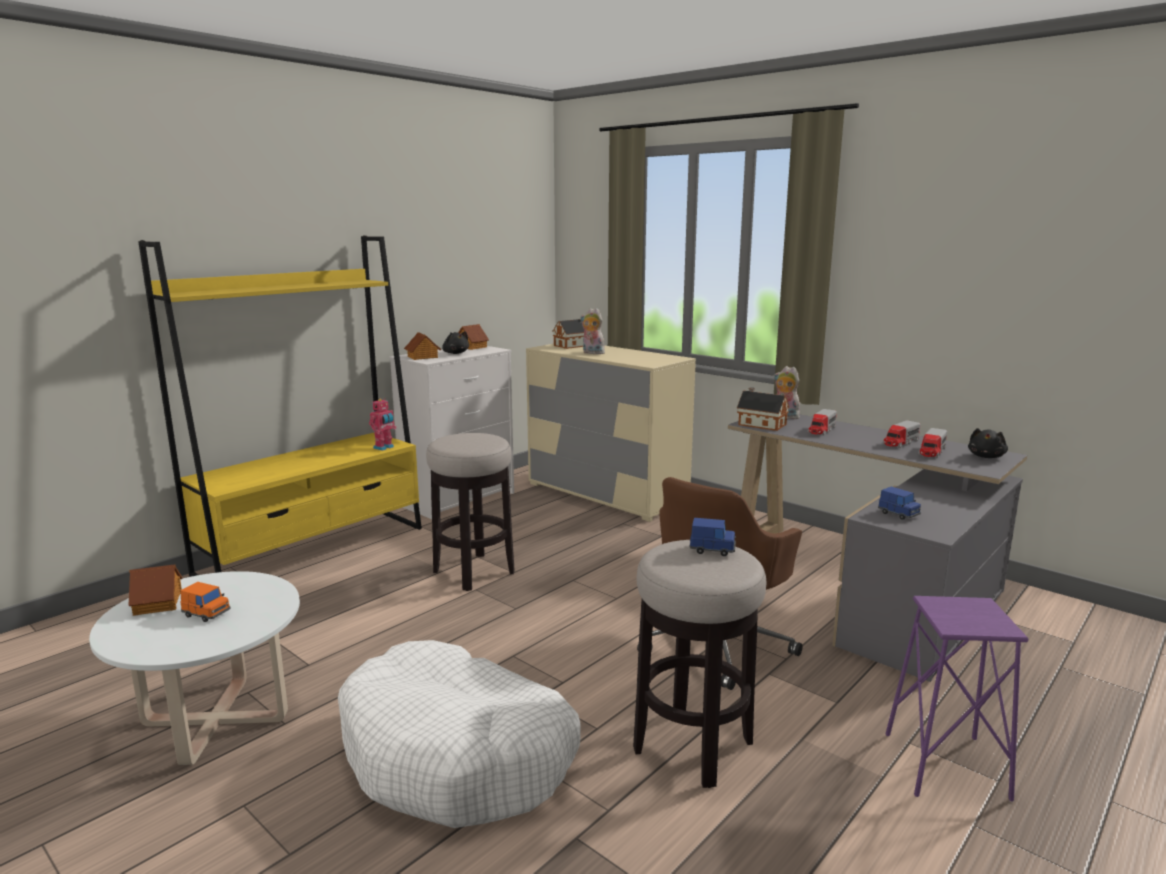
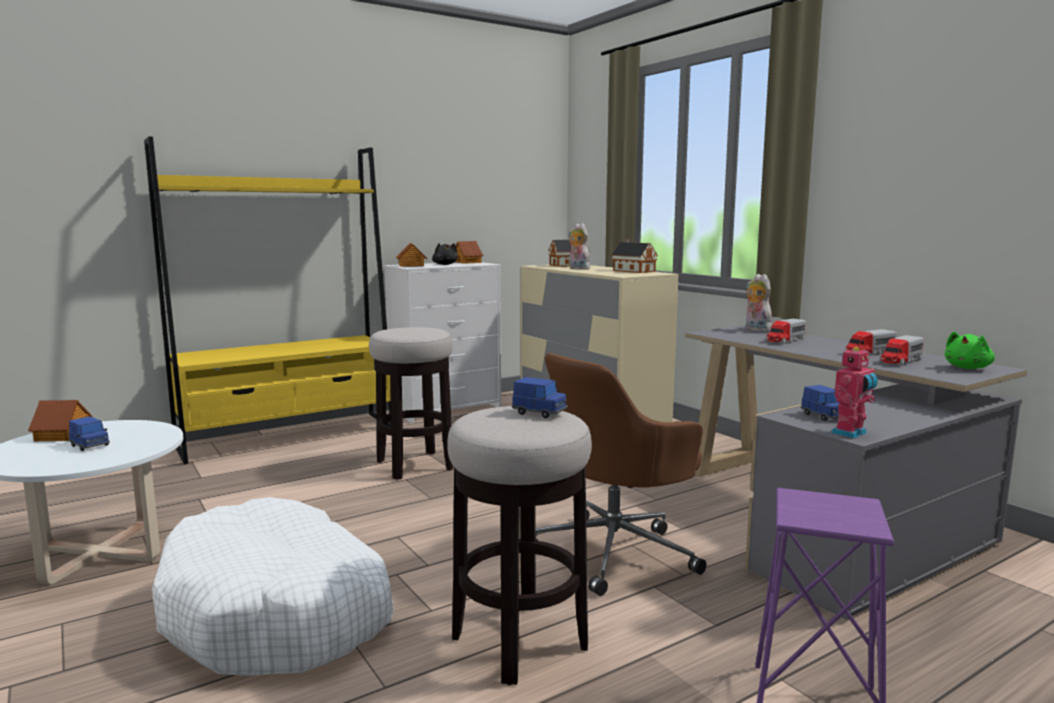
camera: 15 degrees right, 5 degrees down
orange toy car [180,582,231,622] -> blue toy car [69,416,110,451]
toy robot [369,398,396,451] -> toy robot moved to [831,347,878,439]
toy house [737,387,789,431] -> toy house moved to [611,239,658,273]
black plush toy [968,428,1008,458] -> green plush toy [945,331,995,369]

